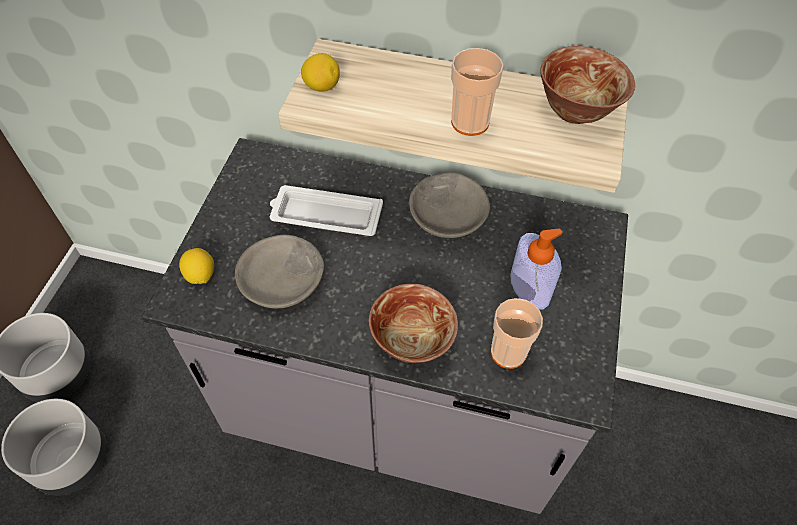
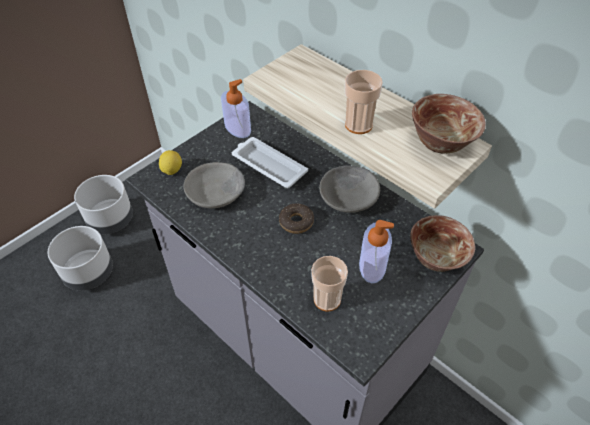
camera: 30 degrees right, 5 degrees down
lemon [301,53,340,91] -> none
bowl [368,284,458,363] -> bowl moved to [410,215,475,272]
none -> soap dispenser [221,79,251,138]
none -> donut [279,204,314,234]

